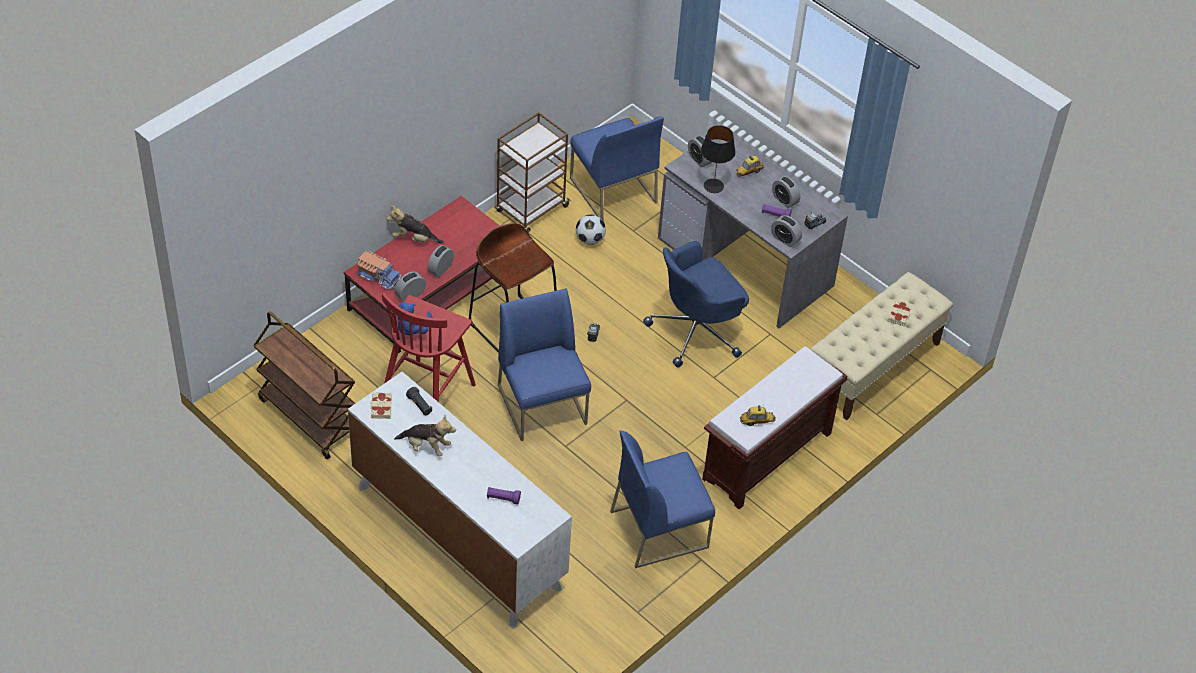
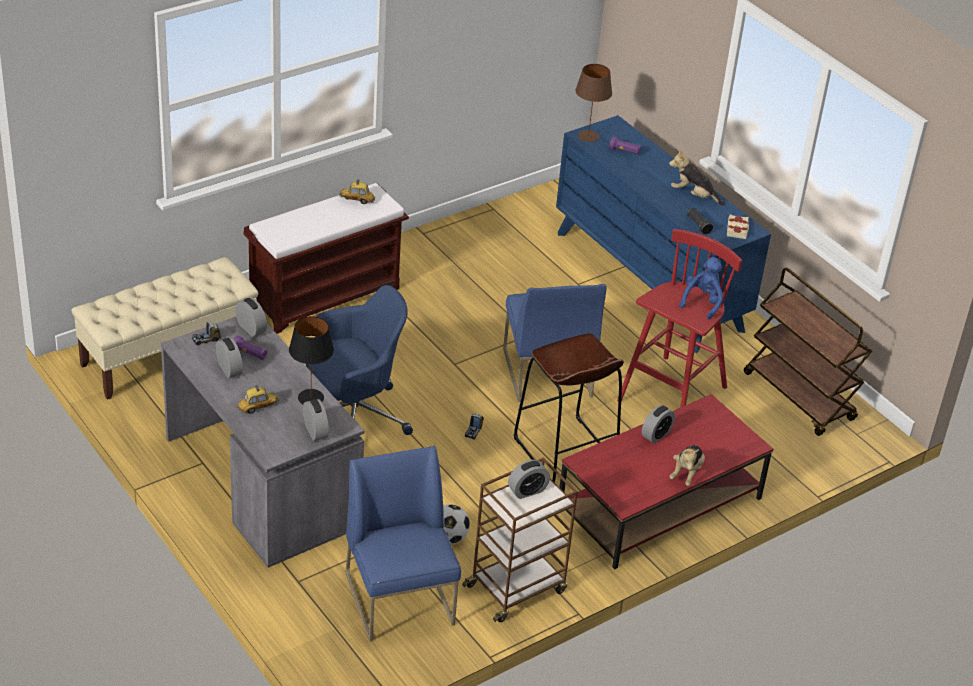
camera: 170 degrees left, 10 degrees down
white dresser [348,372,572,628] -> blue dresser [556,115,771,353]
toy truck [357,251,401,290] -> none
plush toy [387,205,444,243] -> plush toy turned 90 degrees clockwise [670,445,705,486]
alarm clock [394,272,426,302] -> alarm clock moved to [508,460,550,499]
blue chair [610,431,715,568] -> none
beige book [888,300,912,327] -> none
none -> brown table lamp [575,64,612,142]

